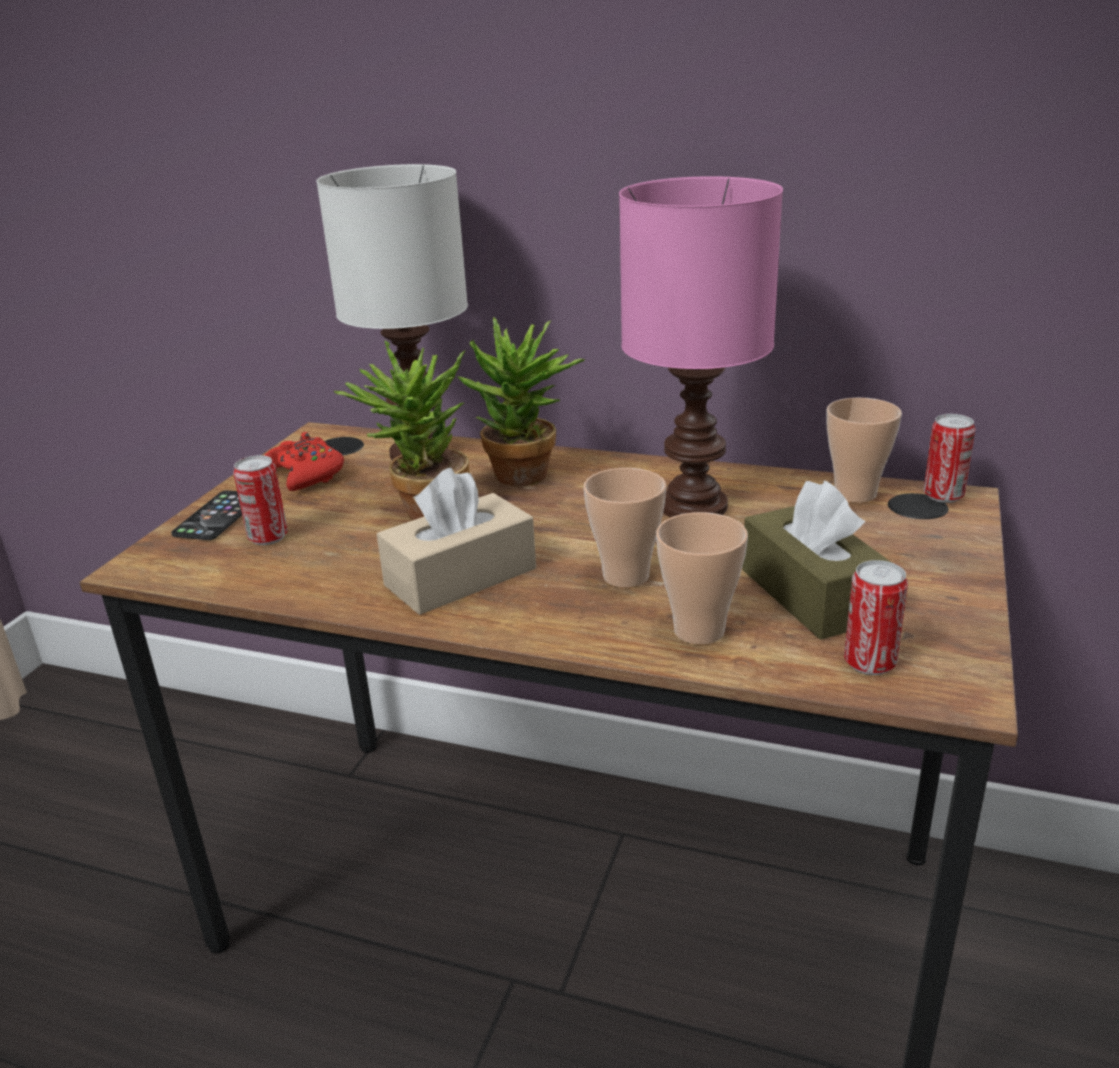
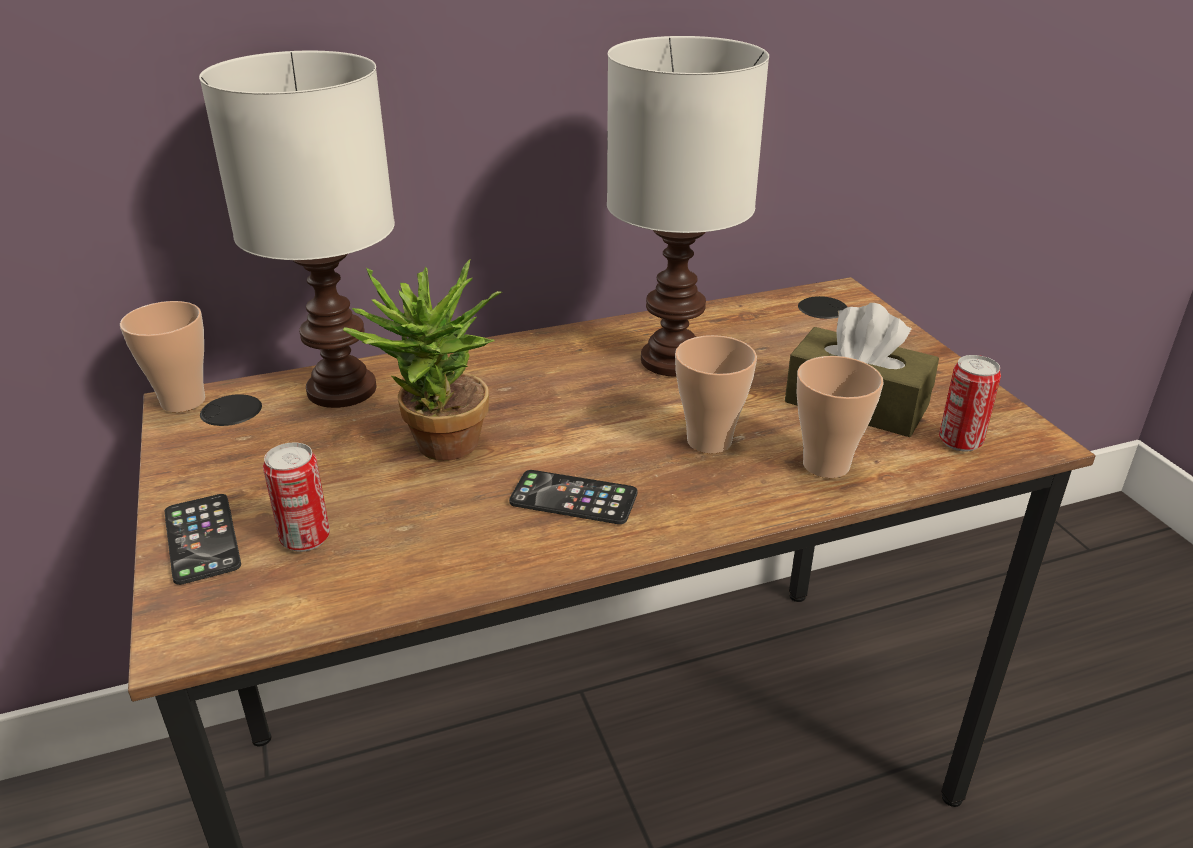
camera: 40 degrees left, 5 degrees up
red game controller [264,432,344,491] -> none
beige tissue box [377,468,536,615] -> phone [509,470,637,524]
potted plant [456,318,585,487] -> none
pink table lamp [619,176,783,518] -> white table lamp [607,36,769,377]
cup [827,397,902,503] -> cup moved to [120,301,205,412]
can [924,414,975,503] -> none

